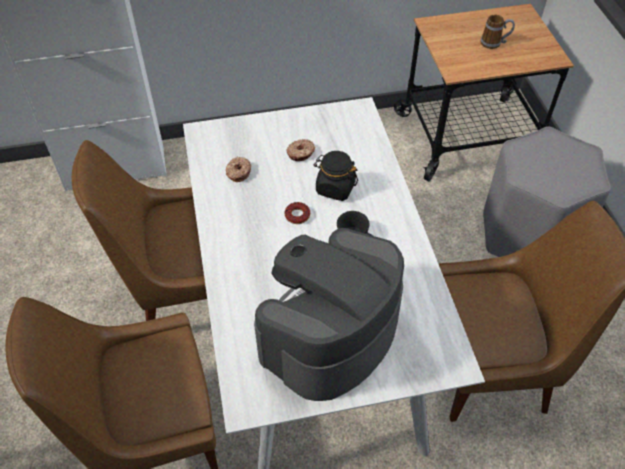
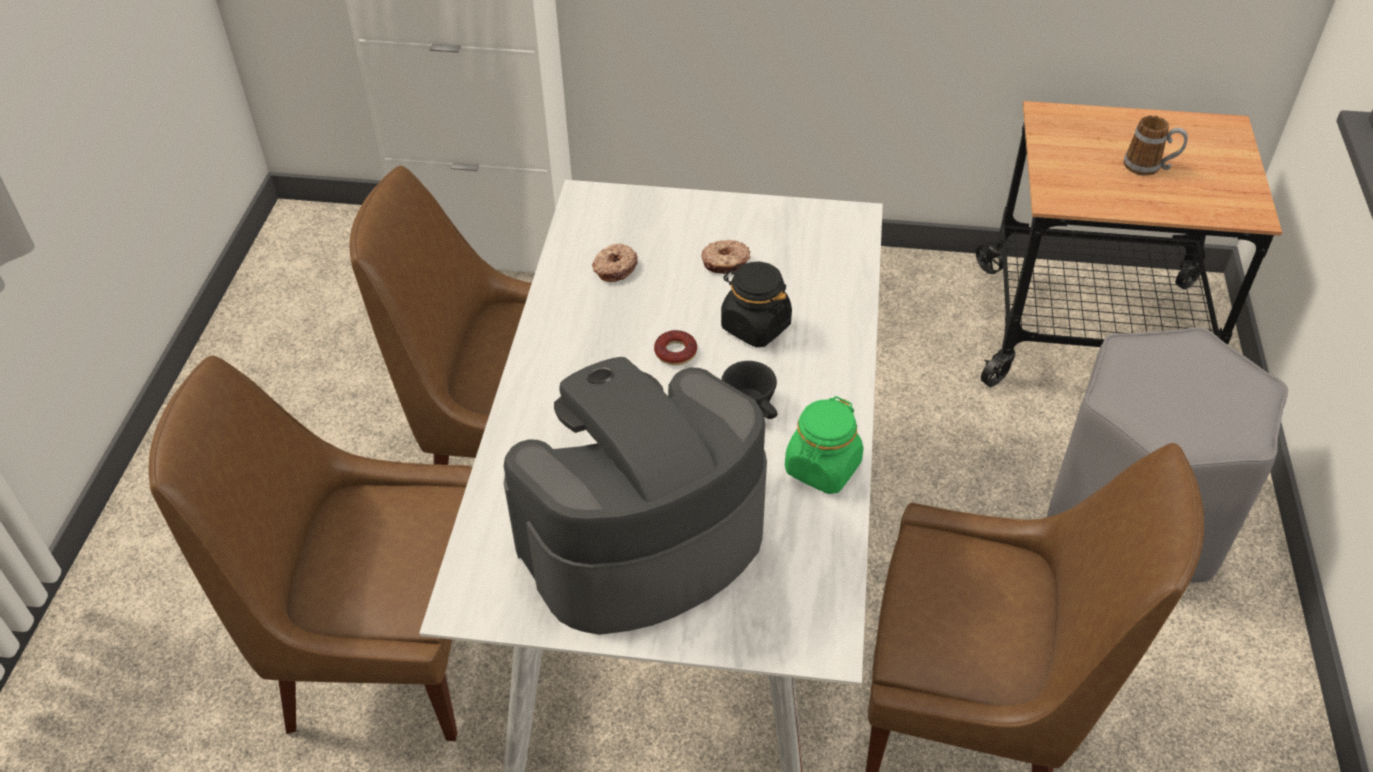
camera: 20 degrees right, 5 degrees down
none -> green jar [785,396,864,494]

